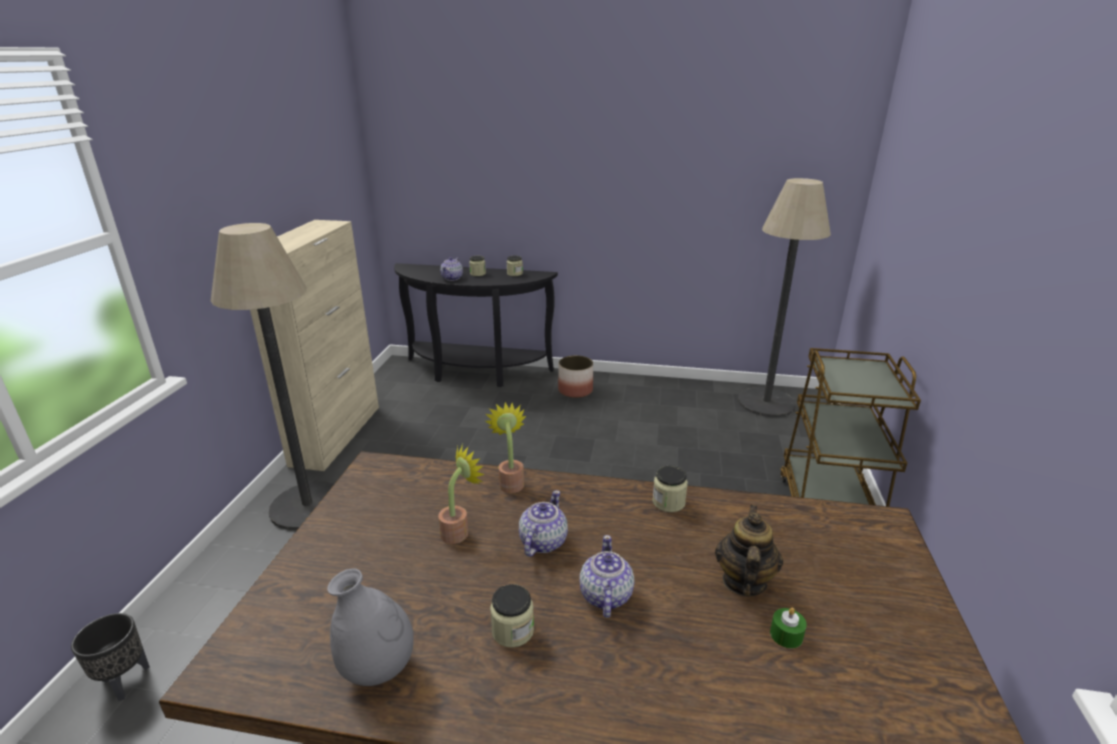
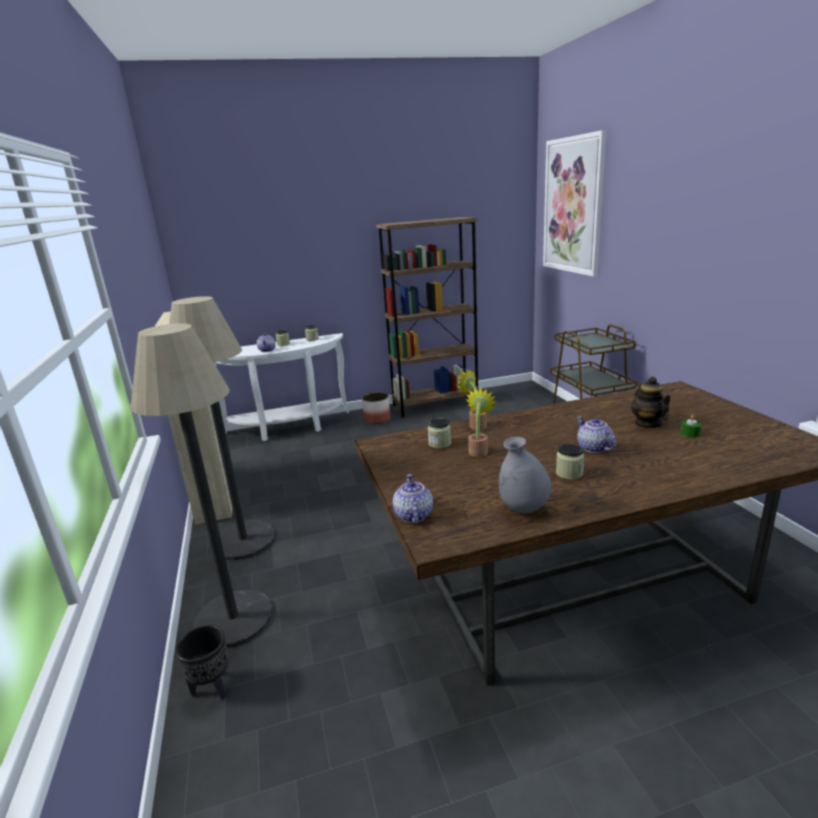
camera: 25 degrees left, 5 degrees down
black console table [394,263,558,387] -> white console table [214,333,349,441]
teapot [519,490,568,557] -> teapot moved to [393,474,433,524]
jar [652,466,688,512] -> jar moved to [428,418,451,449]
floor lamp [738,178,831,417] -> floor lamp moved to [131,323,273,648]
none -> brown bookcase [376,217,478,417]
none -> picture [543,130,606,277]

